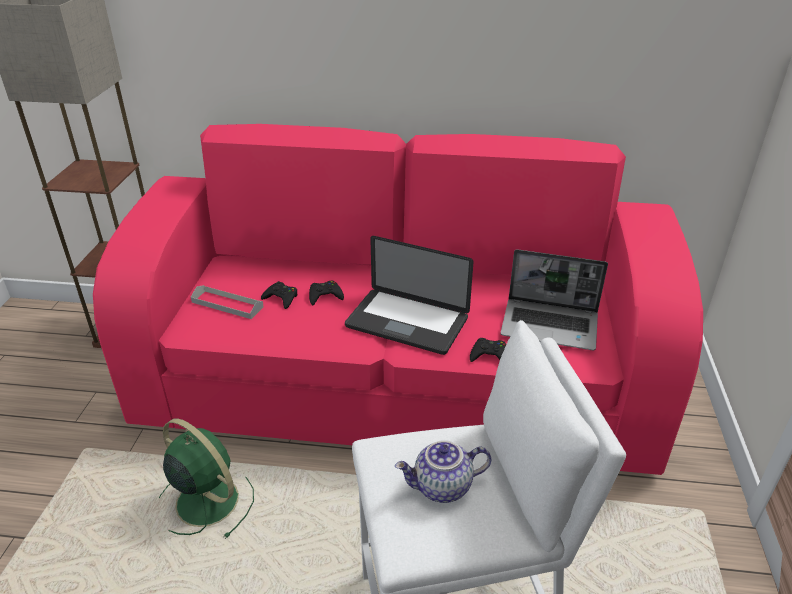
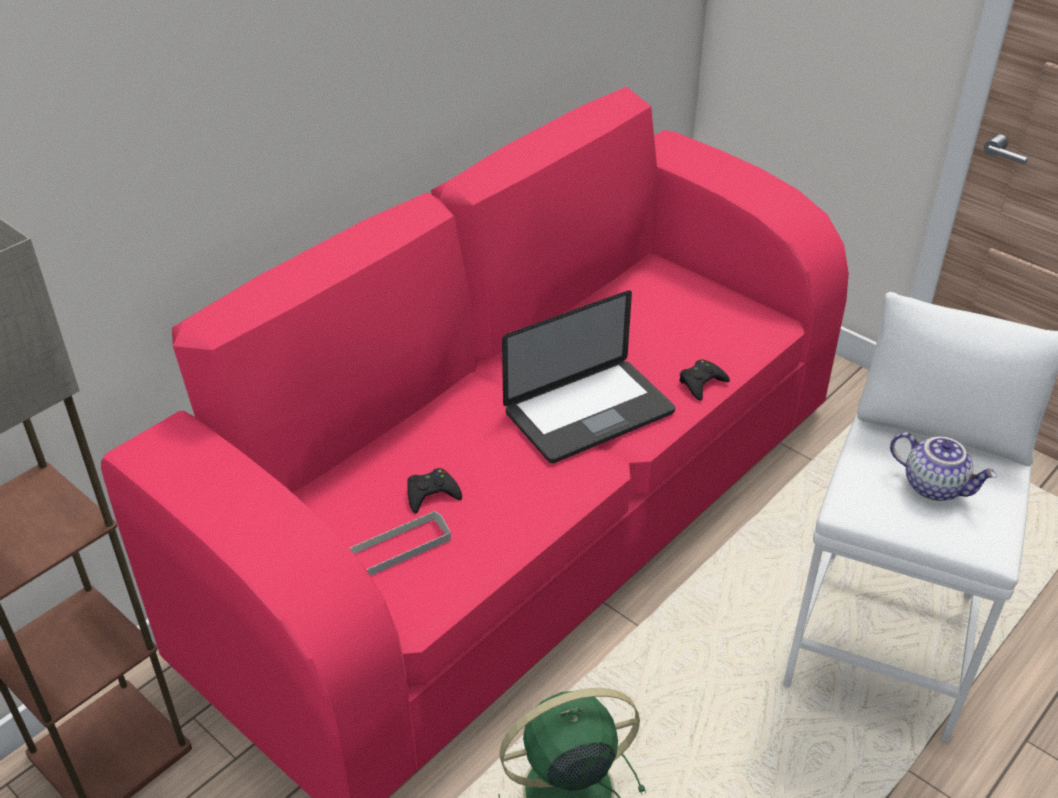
camera: 55 degrees left, 5 degrees up
black game controller [309,281,344,305] -> none
teapot [395,440,491,503] -> teapot turned 75 degrees counterclockwise [890,432,997,501]
laptop [500,249,608,351] -> none

